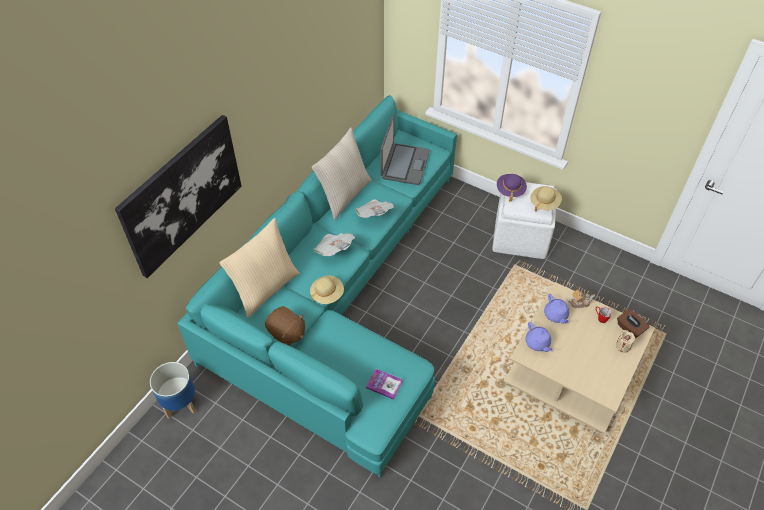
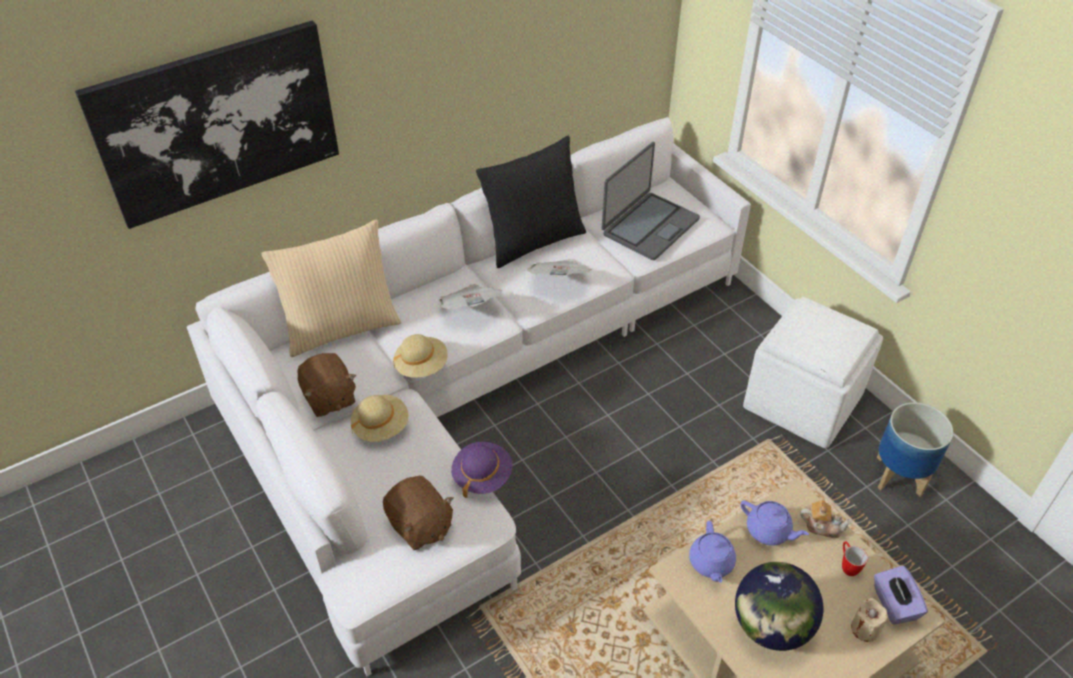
camera: 25 degrees right, 5 degrees down
planter [150,362,196,419] -> planter moved to [877,402,953,497]
turquoise sofa [177,95,457,477] -> white sofa [187,117,751,676]
beige pillow [312,128,372,220] -> black pillow [476,136,586,268]
book [366,369,403,400] -> brown plush toy [383,475,454,550]
purple hat [497,174,527,202] -> purple hat moved to [451,442,512,498]
beige hat [530,186,562,212] -> beige hat moved to [351,395,409,442]
purple teapot [544,294,569,324] -> purple teapot turned 60 degrees counterclockwise [740,500,809,546]
brown tissue box [617,308,650,338] -> purple tissue box [874,566,928,625]
none -> globe [735,562,824,651]

